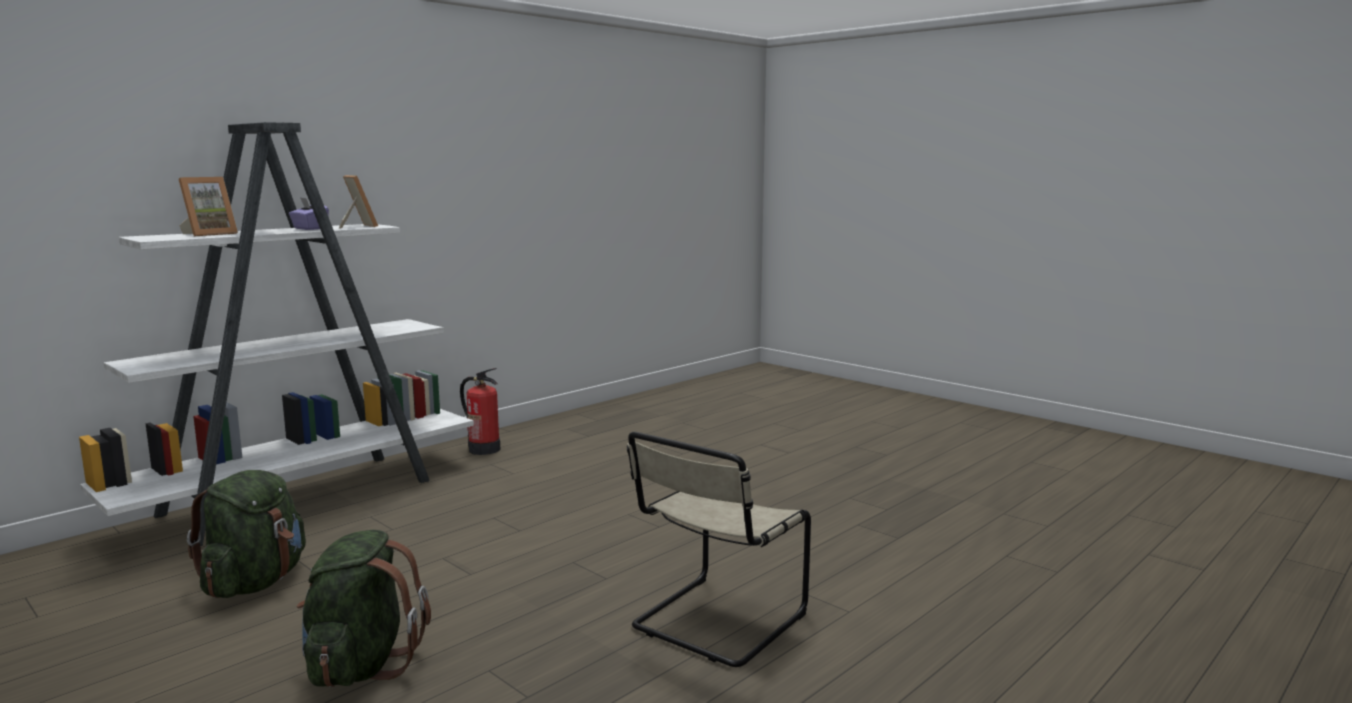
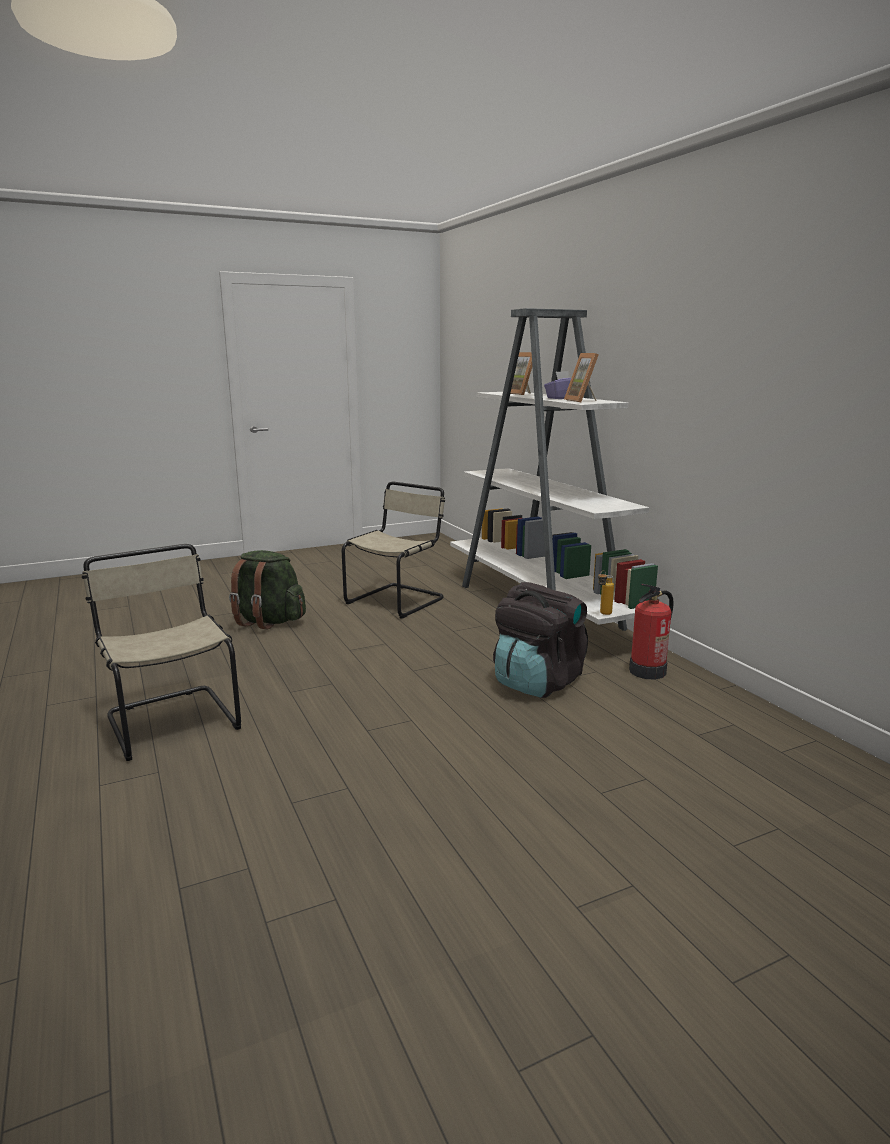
camera: 110 degrees right, 5 degrees up
green backpack [187,470,306,598] -> beige chair [342,482,445,619]
picture frame [339,175,378,228] -> picture frame turned 90 degrees clockwise [564,353,599,402]
none -> black backpack [493,582,588,698]
none -> bottle [598,570,614,615]

